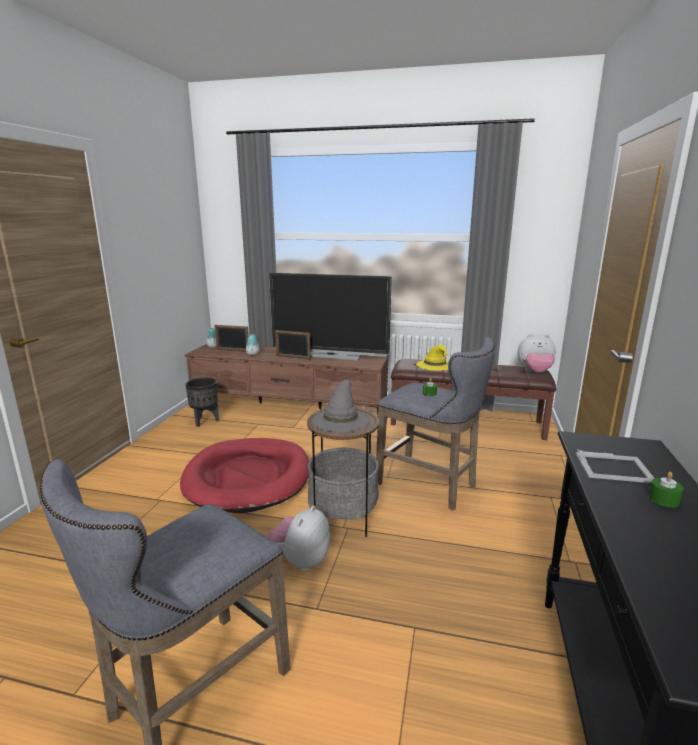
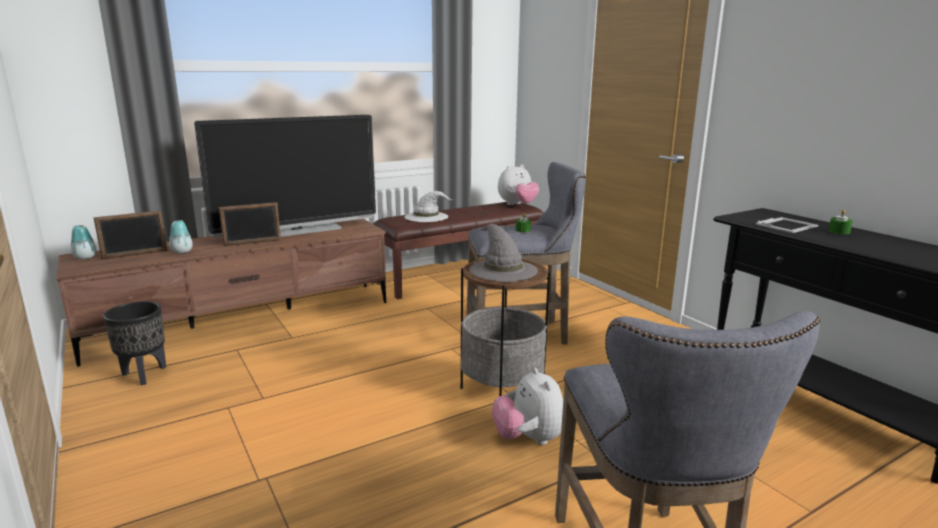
camera: 45 degrees left, 0 degrees up
red dog bed [180,438,309,513] -> none
yellow hat [416,345,449,371] -> white hat [404,191,452,222]

